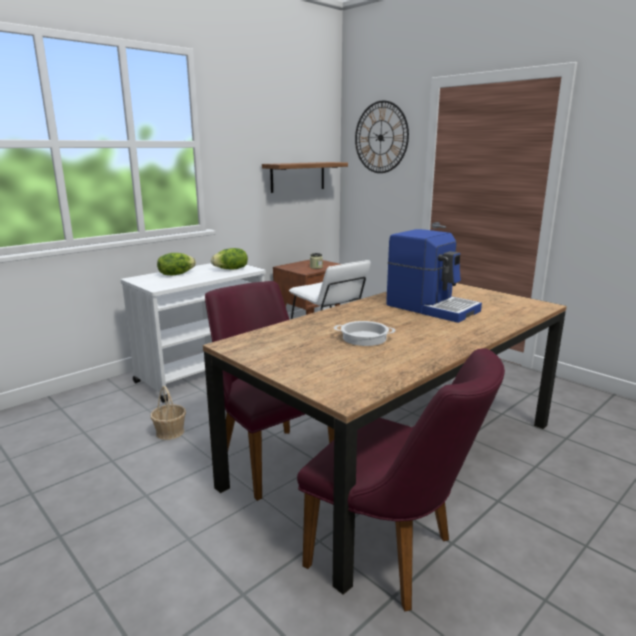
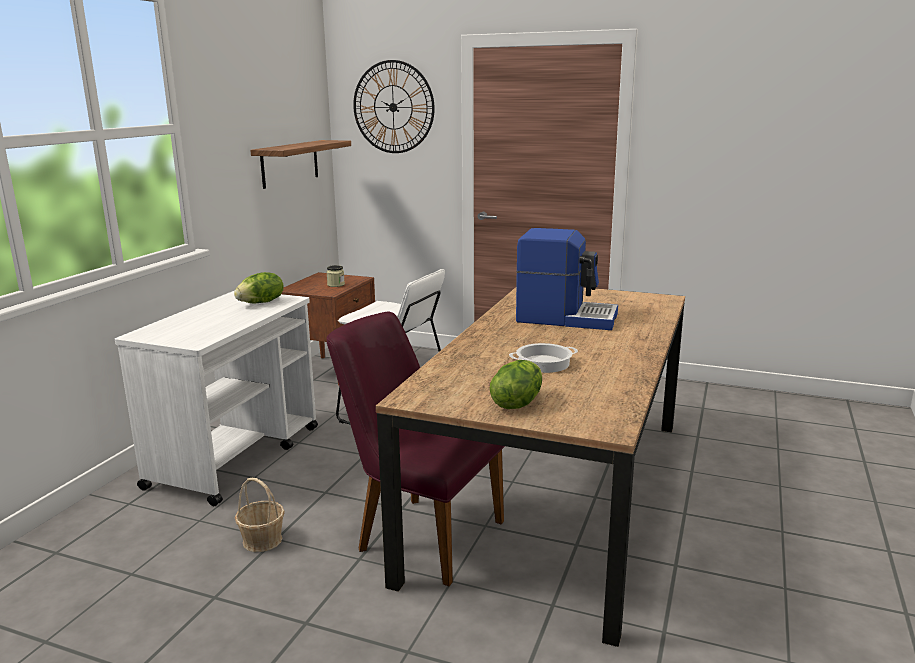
camera: 25 degrees left, 0 degrees up
lettuce [157,253,196,275] -> lettuce moved to [490,360,542,409]
purple chair [297,348,505,612] -> none

